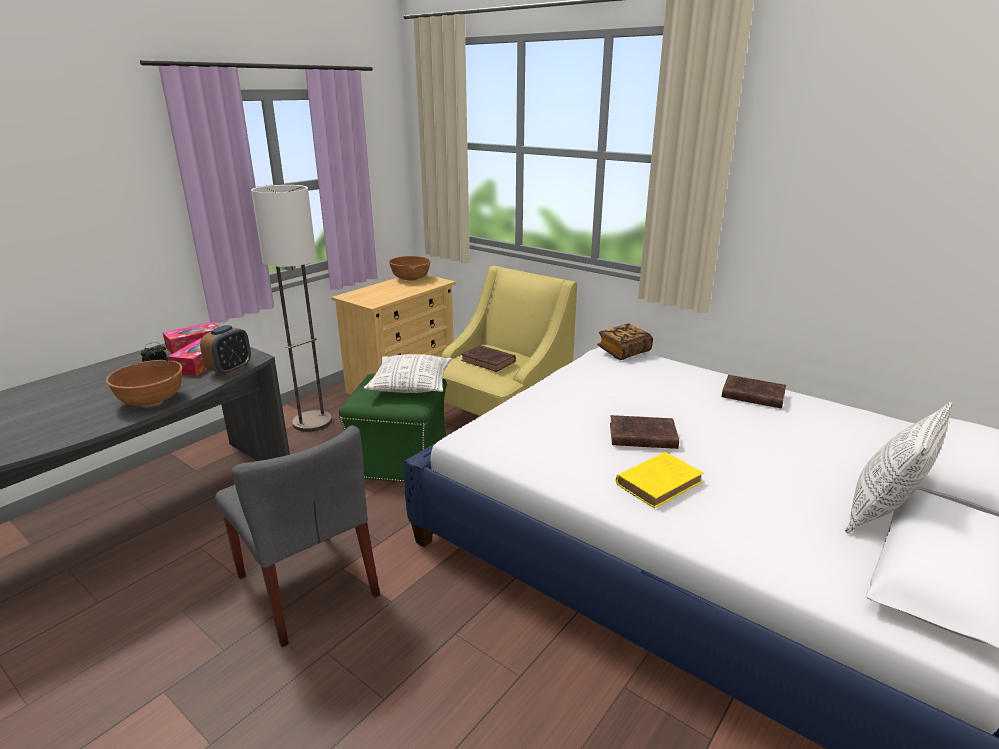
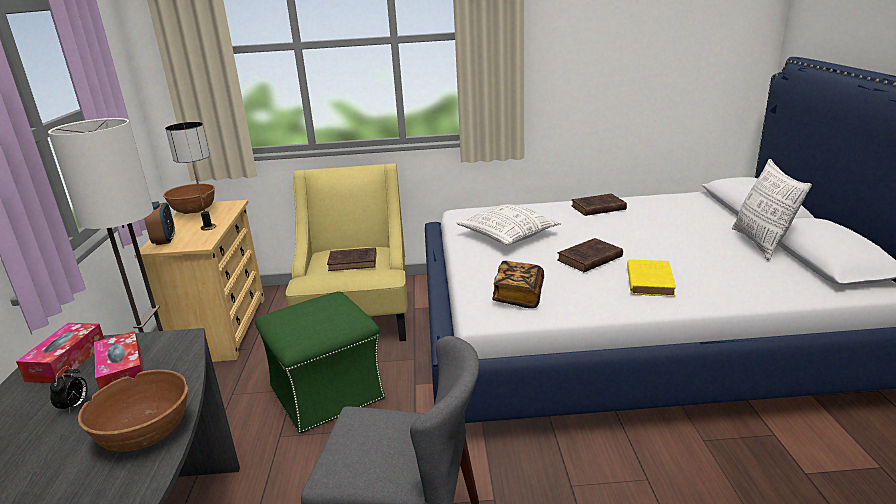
camera: 40 degrees left, 0 degrees up
alarm clock [200,325,251,375] -> alarm clock moved to [144,201,175,245]
pillow [363,354,452,393] -> pillow moved to [457,204,561,245]
book [597,324,653,360] -> book moved to [492,261,544,308]
none -> table lamp [165,122,216,231]

